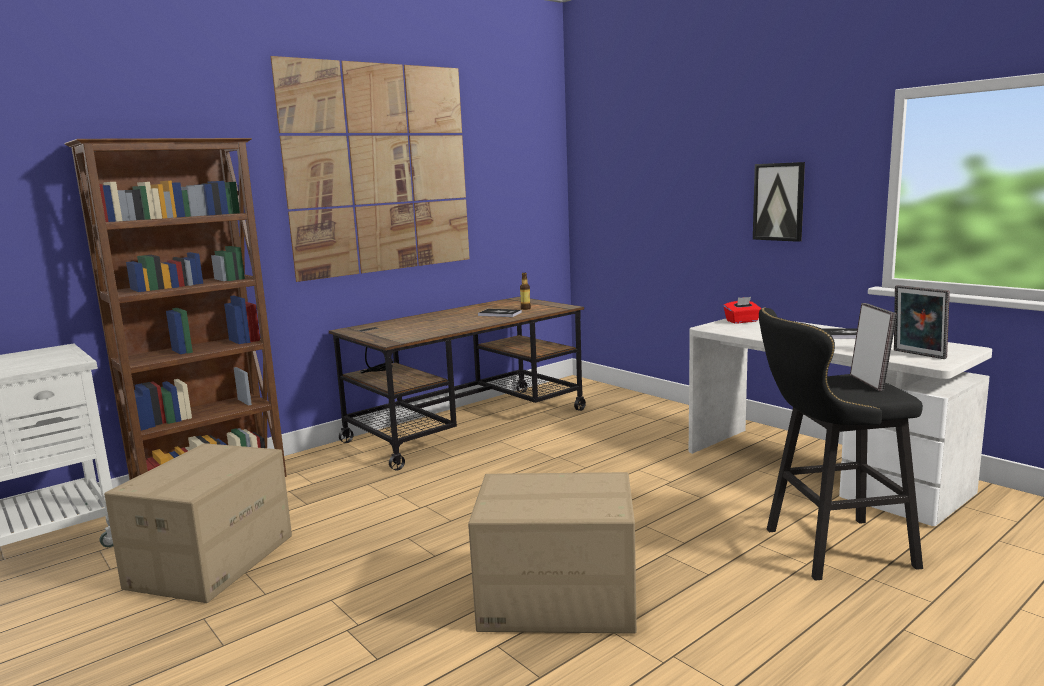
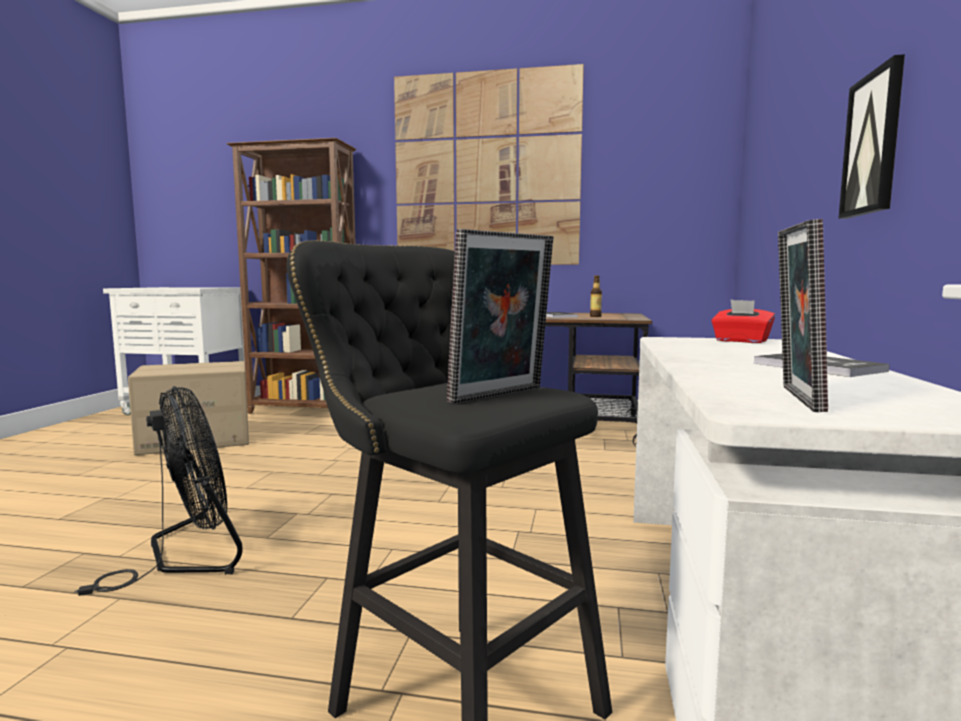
camera: 50 degrees right, 5 degrees down
cardboard box [468,472,637,634] -> black fan [74,386,242,596]

